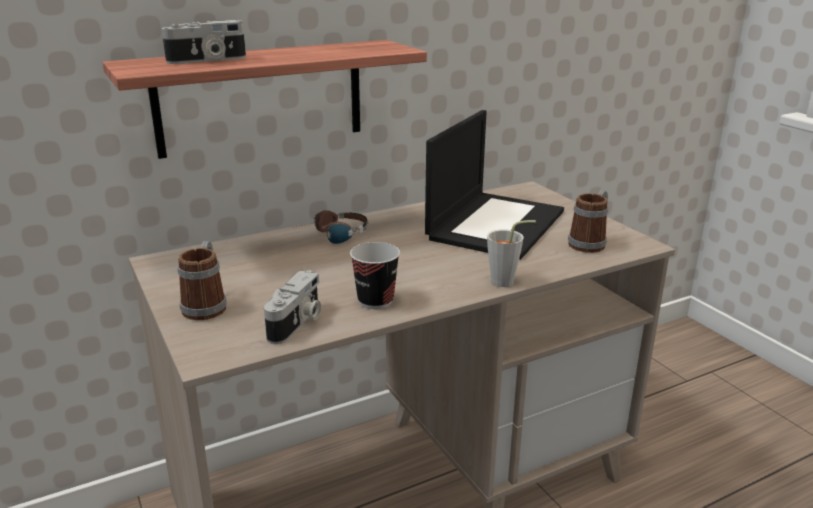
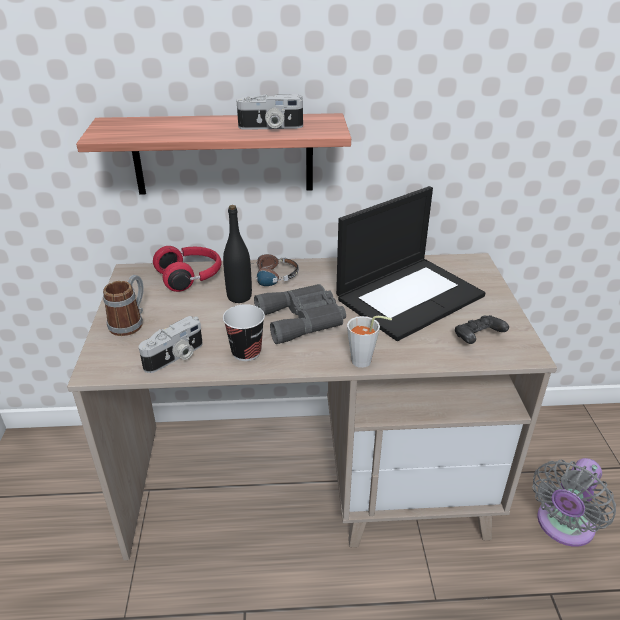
camera: 25 degrees right, 10 degrees up
camera [162,20,246,64] -> camera moved to [237,94,303,130]
mug [568,190,608,253] -> black game controller [455,315,509,344]
none -> red headphones [153,246,221,292]
none -> black bottle [223,205,252,303]
none -> grey binoculars [254,284,346,344]
none -> grey fan [532,458,616,547]

